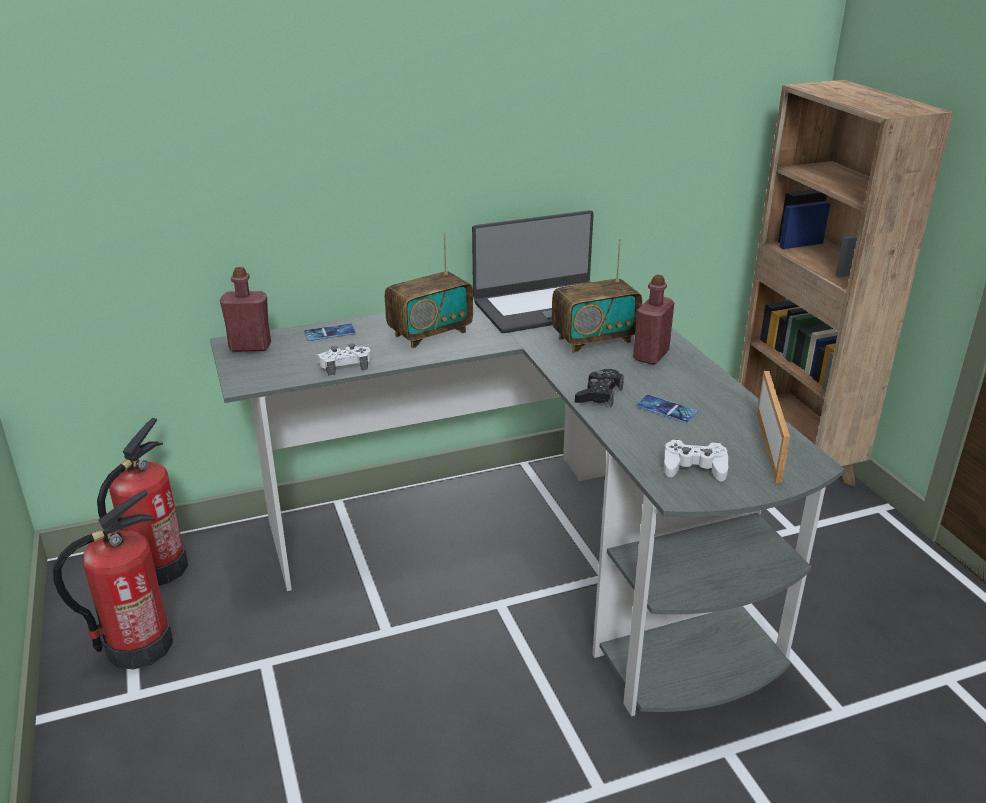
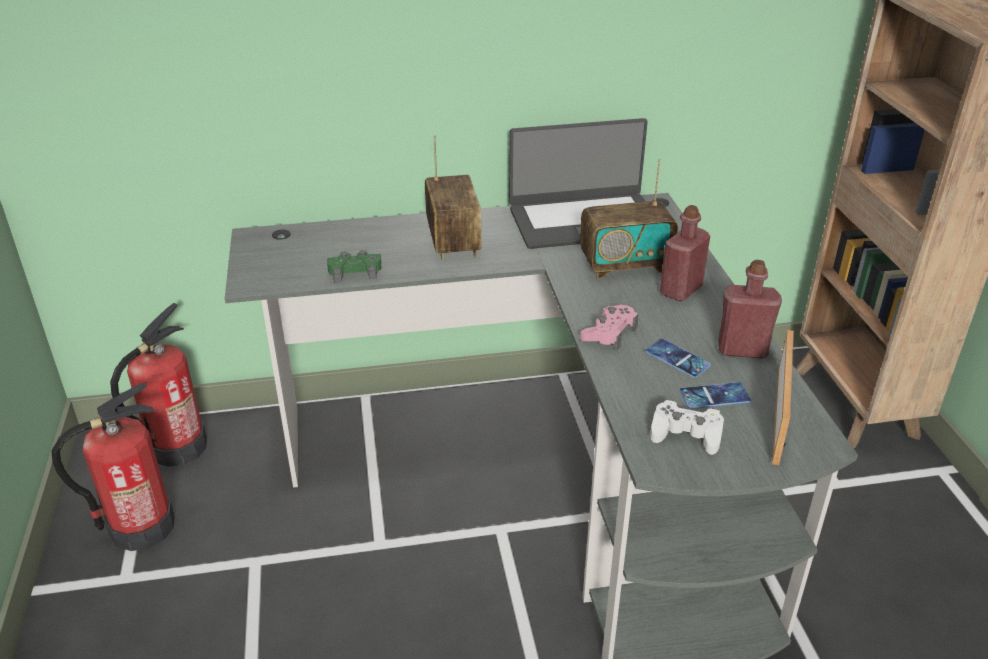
camera: 10 degrees right, 5 degrees up
red bottle [220,267,271,352] -> red bottle moved to [718,260,782,359]
phone [304,323,356,341] -> phone moved to [680,382,751,409]
white game controller [317,344,371,376] -> green game controller [327,250,381,282]
radio [385,232,473,349] -> radio turned 75 degrees counterclockwise [425,135,482,261]
black game controller [575,369,624,407] -> pink game controller [580,304,638,350]

